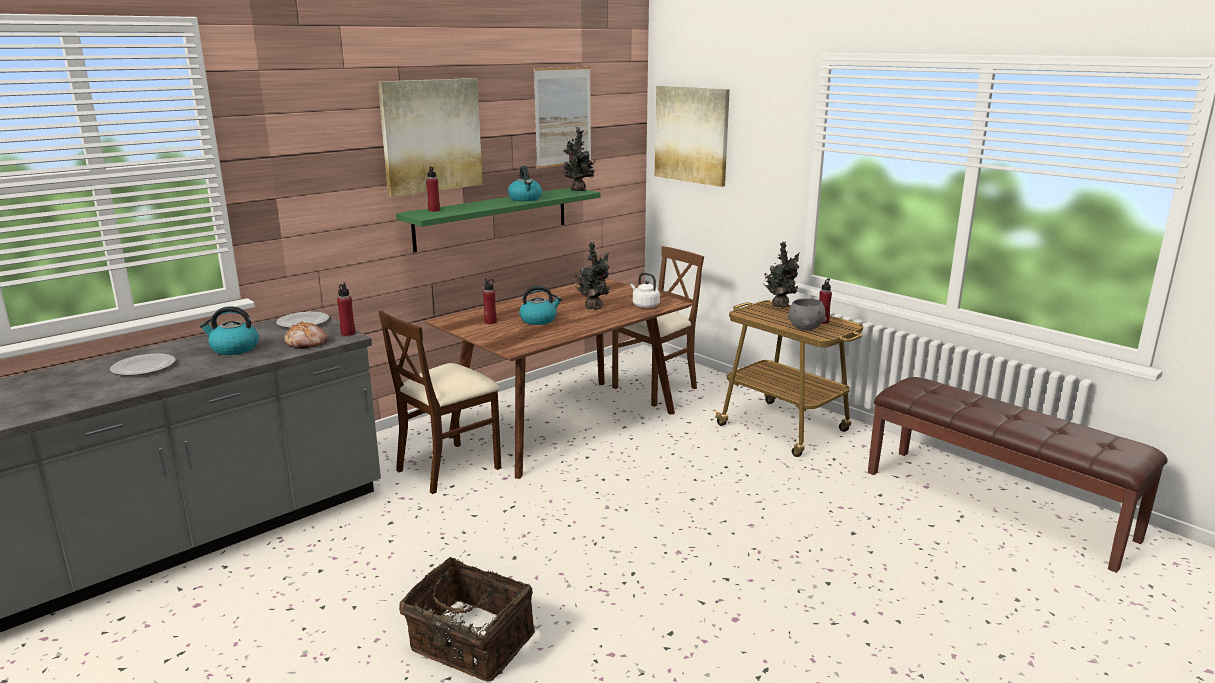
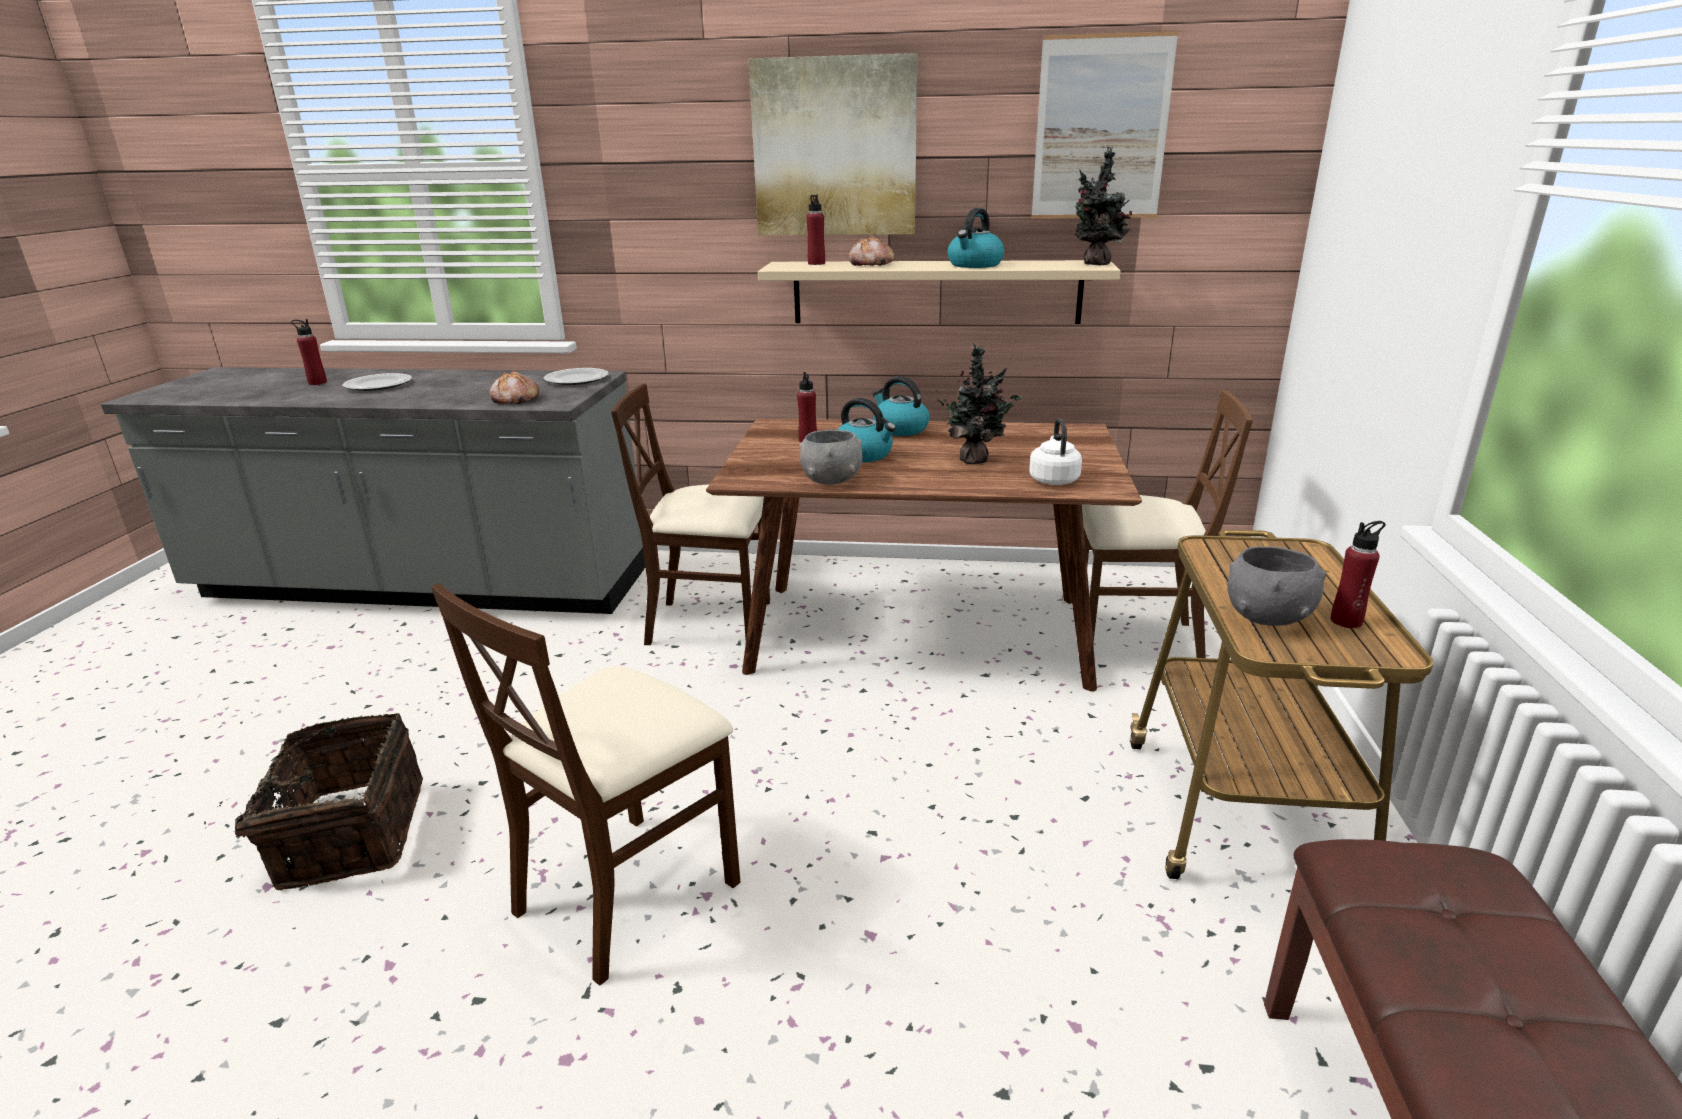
camera: 50 degrees right, 5 degrees up
kettle [200,306,259,355] -> kettle moved to [873,376,929,436]
red bottle [337,283,355,336] -> red bottle moved to [291,319,327,385]
green shelf [396,188,601,252] -> beige shelf [758,260,1121,324]
picture [655,86,730,187] -> none
potted plant [764,242,800,308] -> none
none -> beige chair [431,583,741,986]
none -> grey bowl [799,430,862,485]
none -> bread [849,236,895,266]

